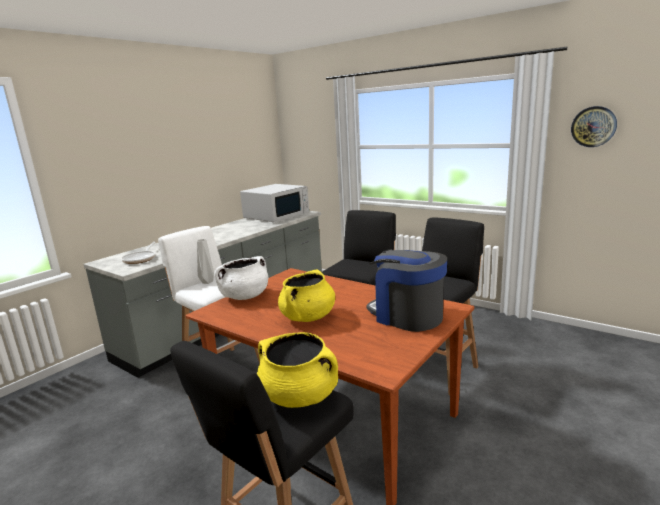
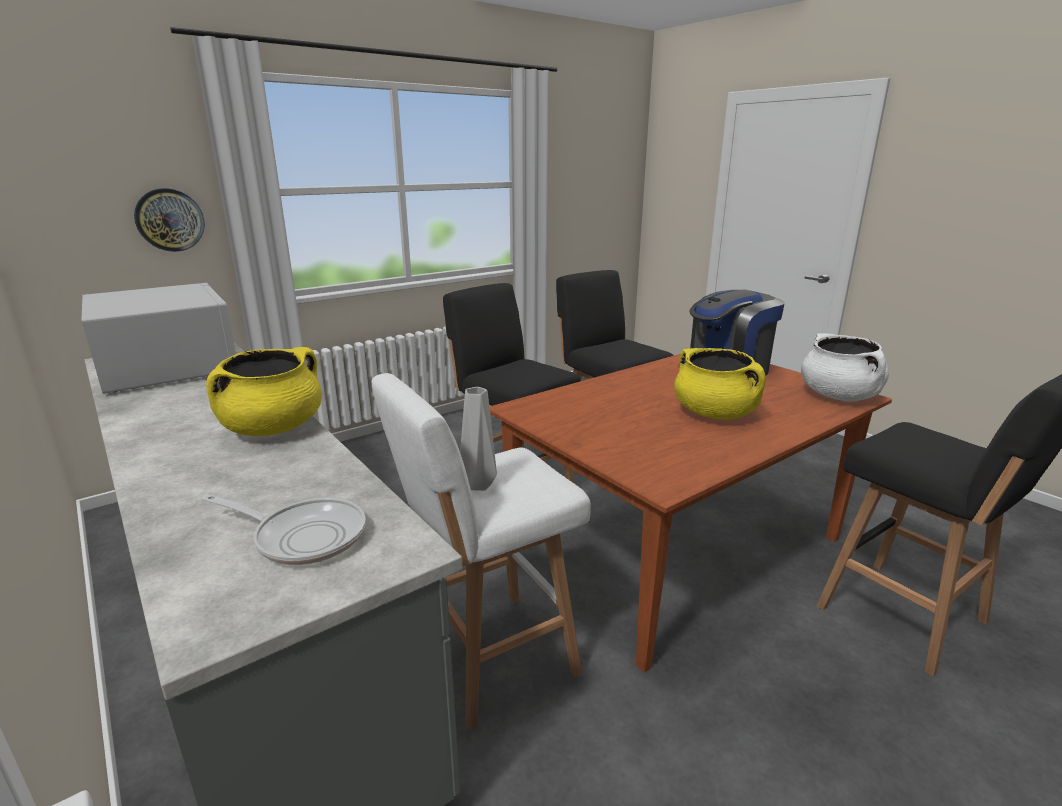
camera: 75 degrees left, 5 degrees up
white cooking pot [214,256,268,300] -> white cooking pot moved to [801,333,889,402]
yellow cooking pot [257,332,338,408] -> yellow cooking pot moved to [206,347,322,436]
wall clock [571,106,617,147] -> wall clock moved to [134,188,205,252]

